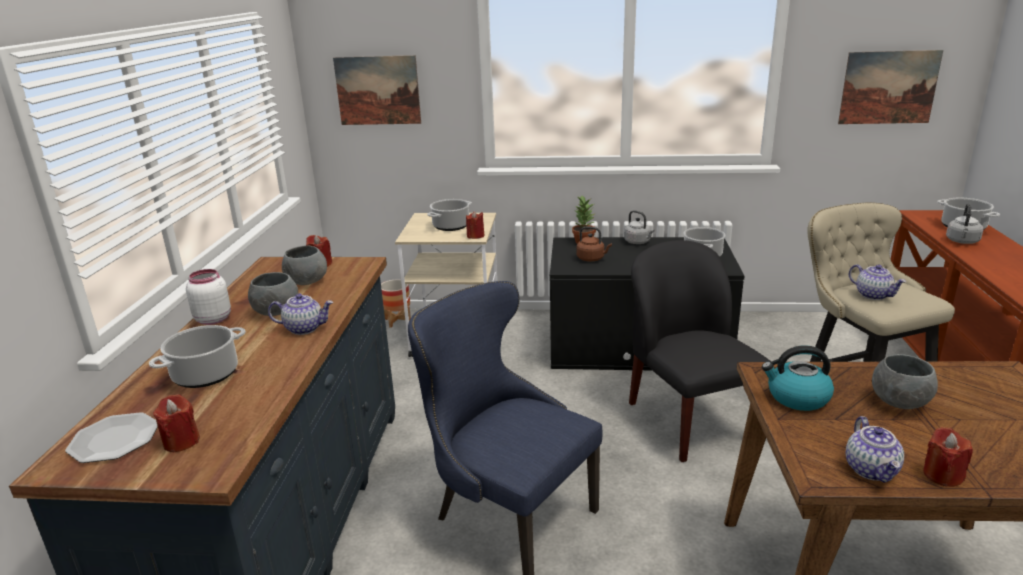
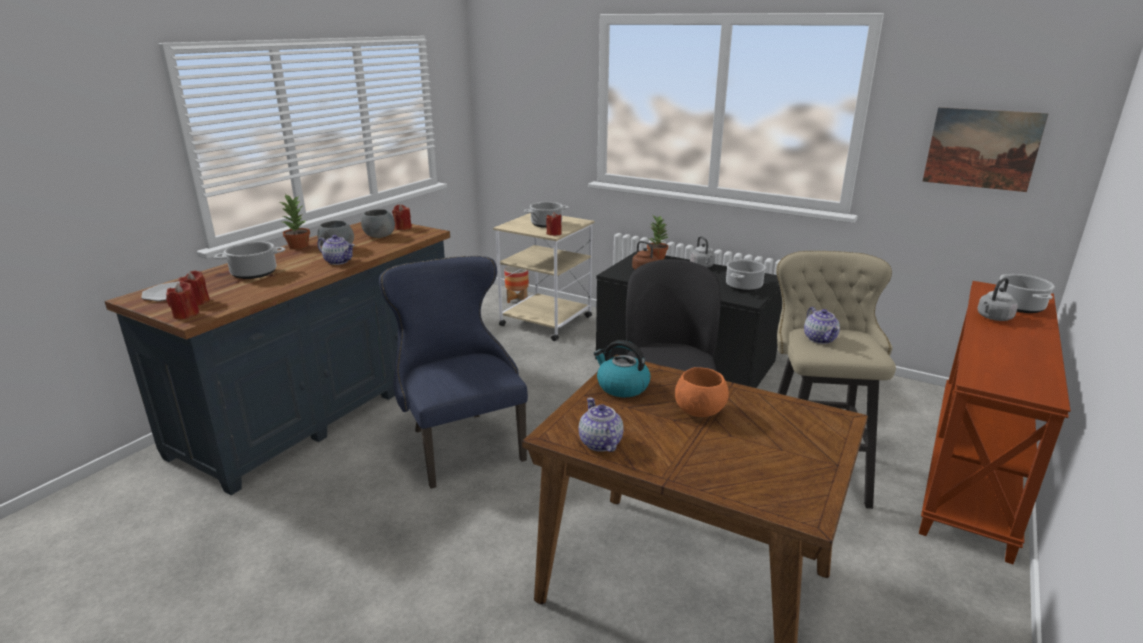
camera: 25 degrees right, 0 degrees up
white jar [186,269,231,325] -> potted plant [280,194,310,249]
picture [333,55,421,125] -> none
teapot [846,416,904,483] -> teapot turned 135 degrees clockwise [579,397,624,452]
grey bowl [872,354,938,409] -> orange bowl [675,367,729,417]
red candle [923,427,973,487] -> red candle moved to [166,282,199,319]

